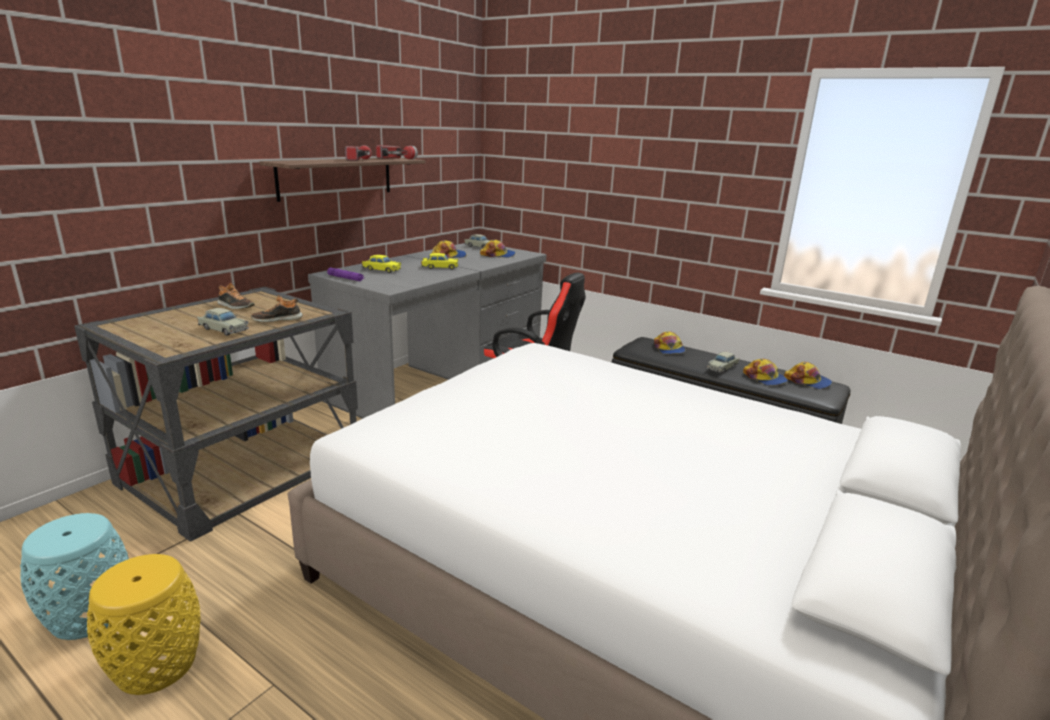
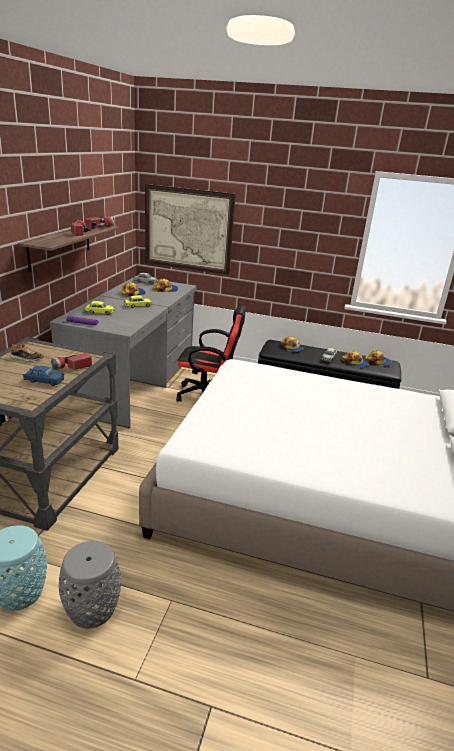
camera: 20 degrees left, 5 degrees up
yellow stool [87,554,200,695] -> grey stool [59,541,121,628]
beige toy car [197,308,249,336] -> blue toy car [23,366,64,386]
shoe [251,295,303,322] -> flashlight [51,352,92,370]
none -> picture [145,184,236,275]

